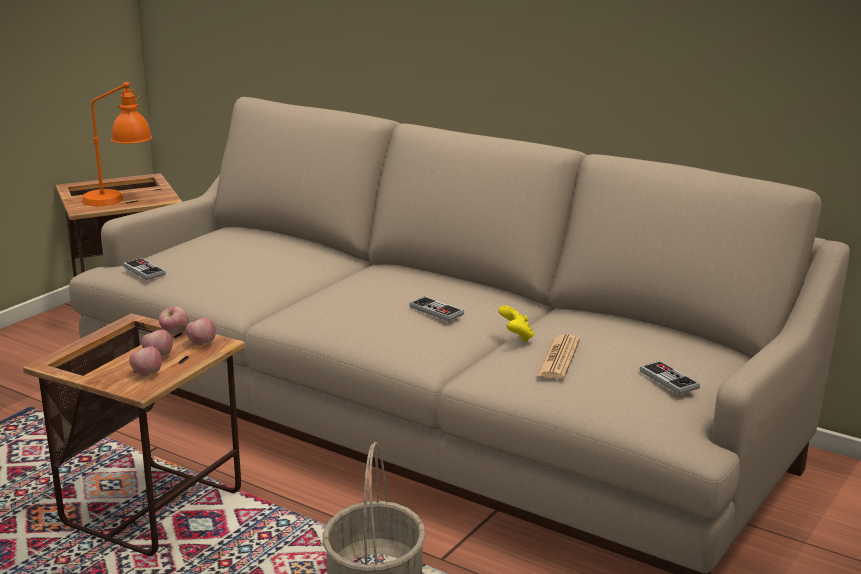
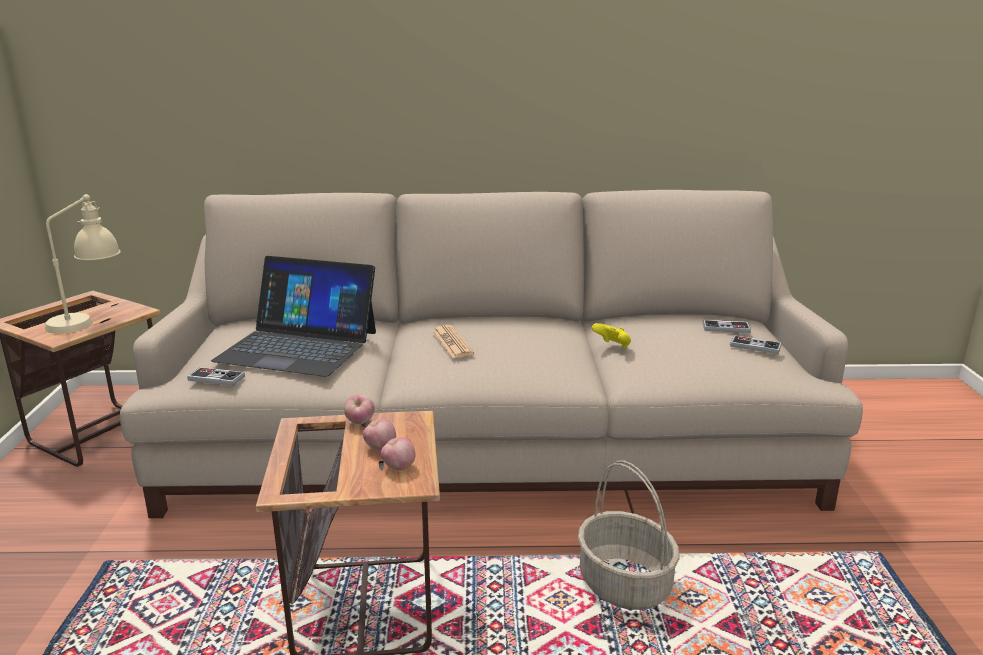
camera: 35 degrees left, 0 degrees up
orange table lamp [82,82,152,206] -> beige table lamp [45,194,121,334]
apple [186,318,216,346] -> none
game controller [409,296,464,321] -> game controller moved to [703,320,751,333]
newspaper [537,334,580,379] -> newspaper moved to [433,325,474,358]
none -> laptop [211,256,376,377]

